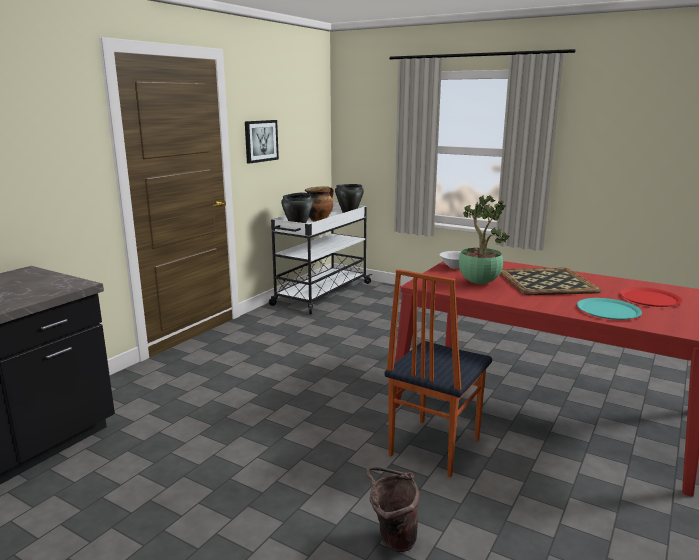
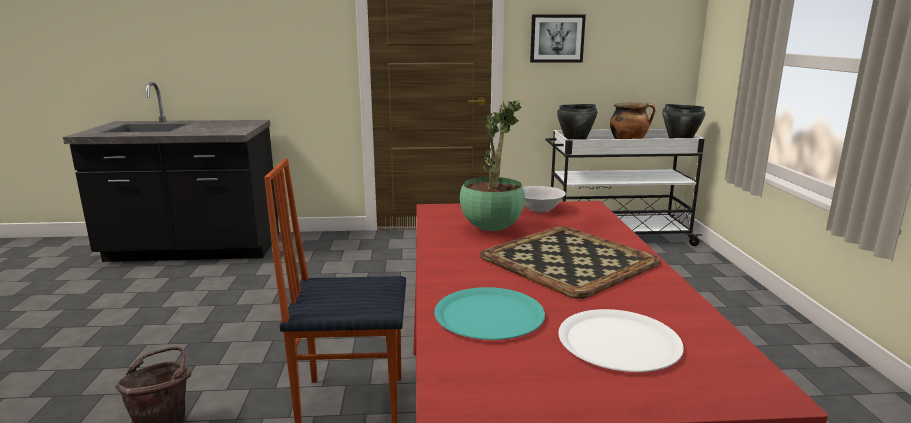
camera: 55 degrees right, 0 degrees up
red plate [619,287,682,307] -> white plate [558,309,684,372]

